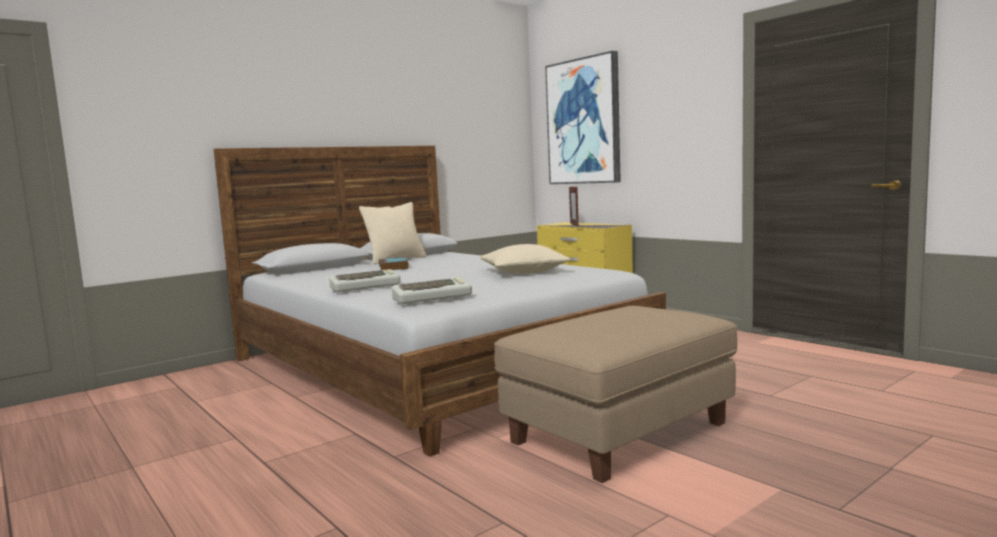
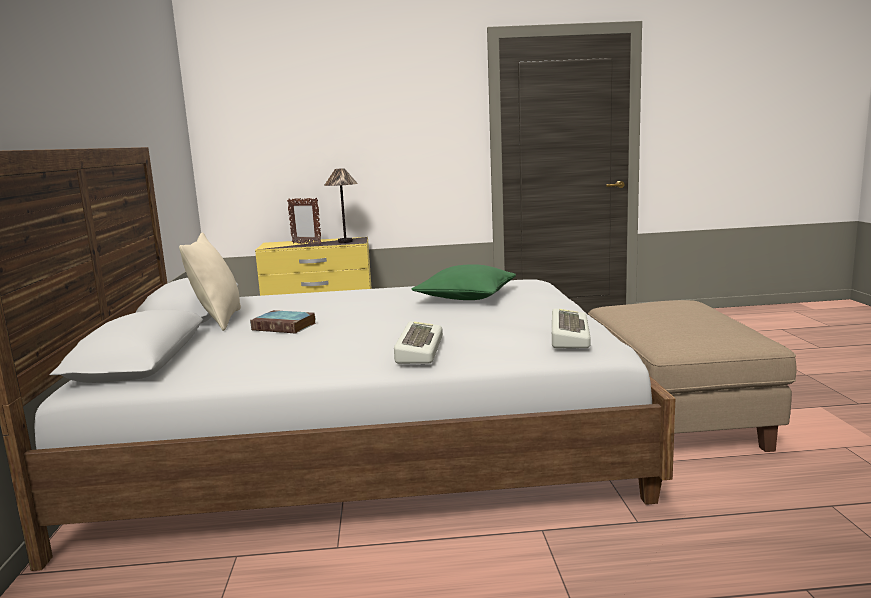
camera: 55 degrees left, 5 degrees up
beige pillow [479,244,571,274] -> green pillow [412,264,516,300]
picture [545,51,621,184] -> none
none -> table lamp [324,168,358,243]

